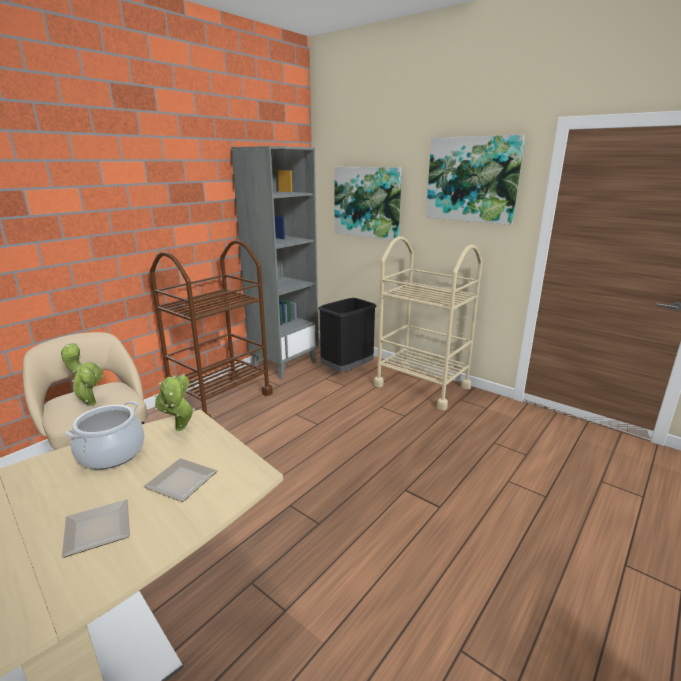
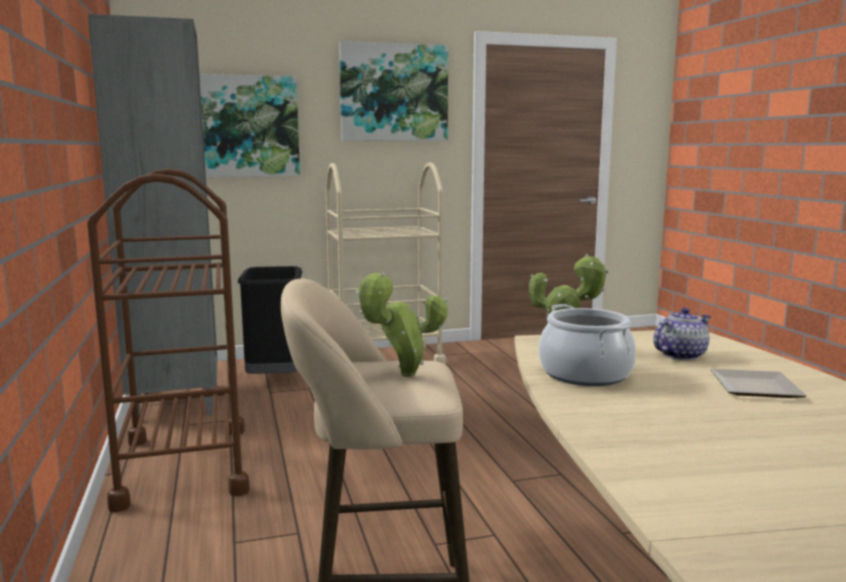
camera: 55 degrees left, 10 degrees down
plate [143,458,217,502] -> teapot [653,308,711,360]

